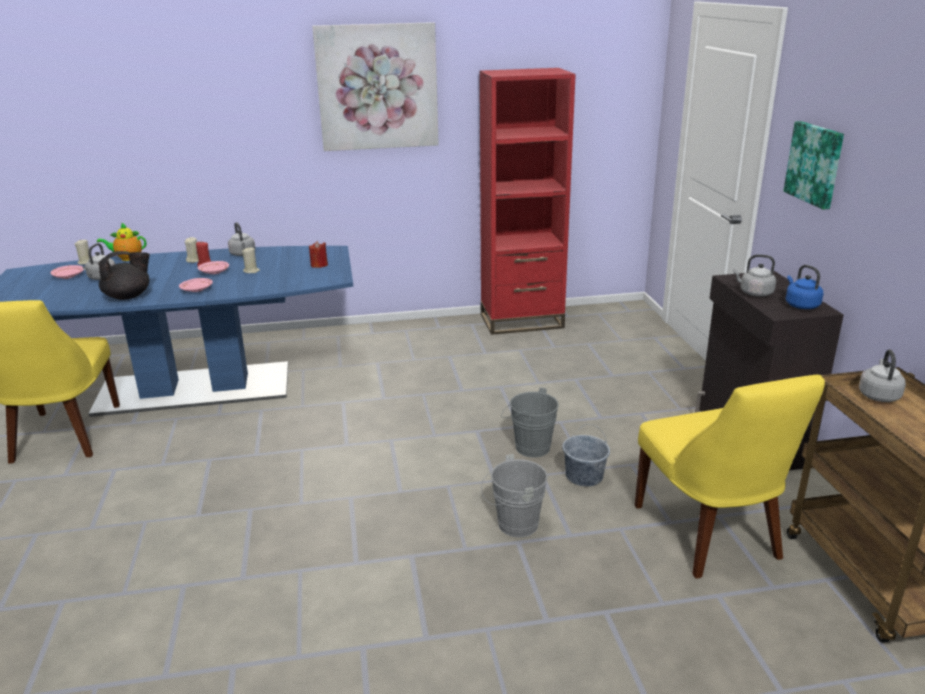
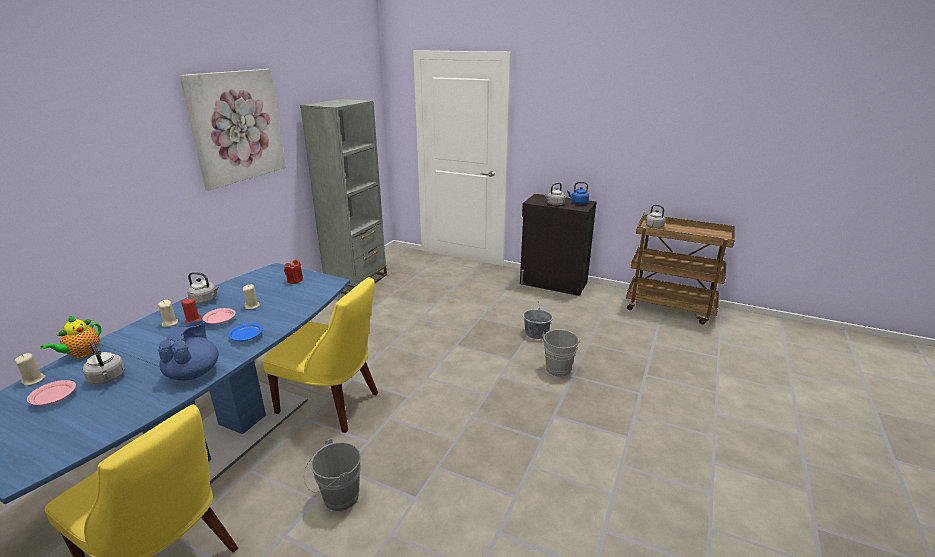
camera: 55 degrees left, 0 degrees up
black teapot [98,251,150,300] -> blue teapot [158,320,219,380]
pink plate [179,278,213,292] -> blue plate [228,323,263,342]
red bookcase [480,68,576,335] -> grey bookcase [300,99,387,294]
grey bucket [501,387,559,458] -> grey bucket moved to [304,439,361,512]
yellow chair [635,375,825,579] -> yellow chair moved to [263,277,378,433]
picture [784,121,844,210] -> none

